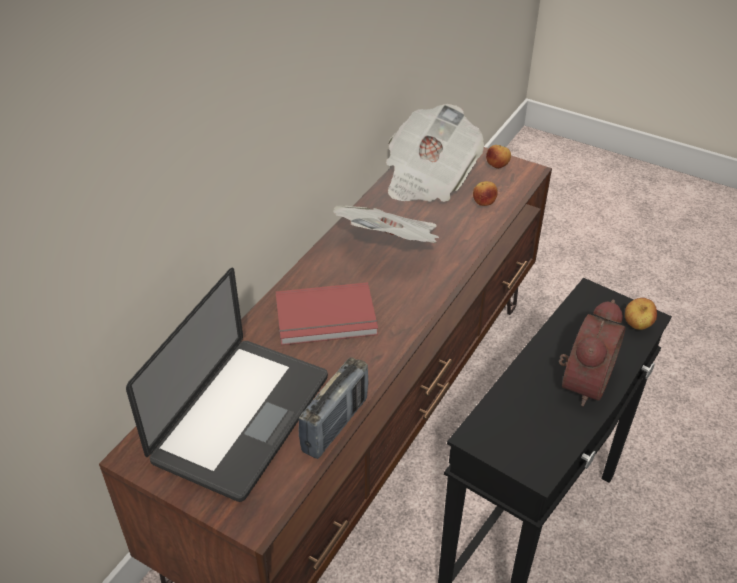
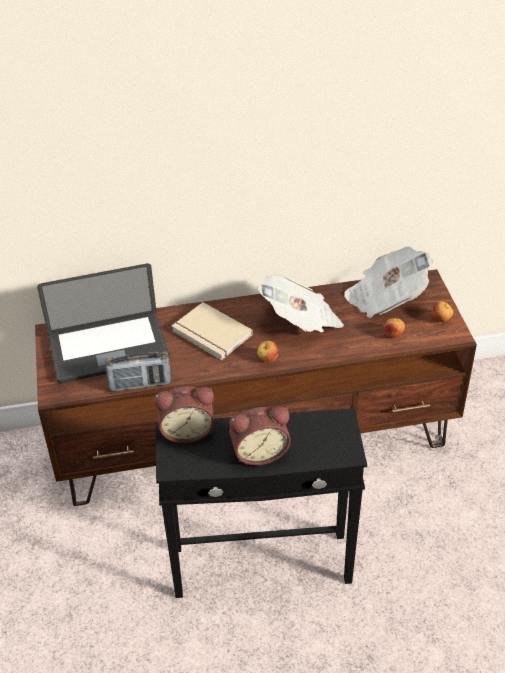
camera: 50 degrees right, 0 degrees up
red book [276,282,378,345] -> beige book [172,302,253,360]
apple [625,298,657,330] -> apple moved to [257,341,279,362]
none -> alarm clock [154,386,214,443]

